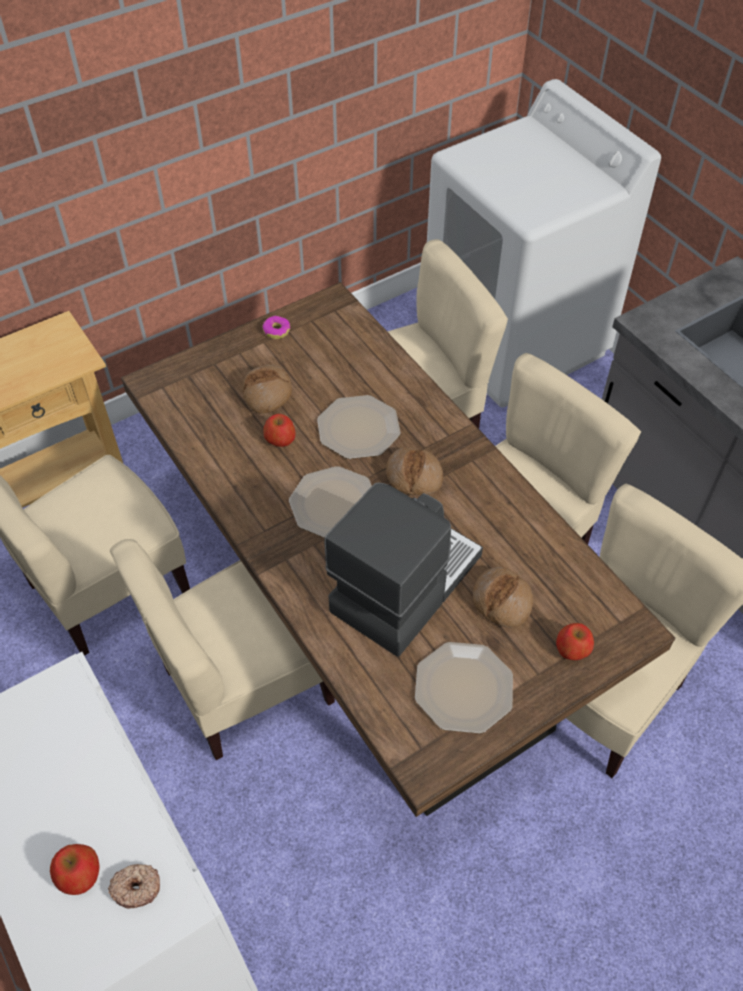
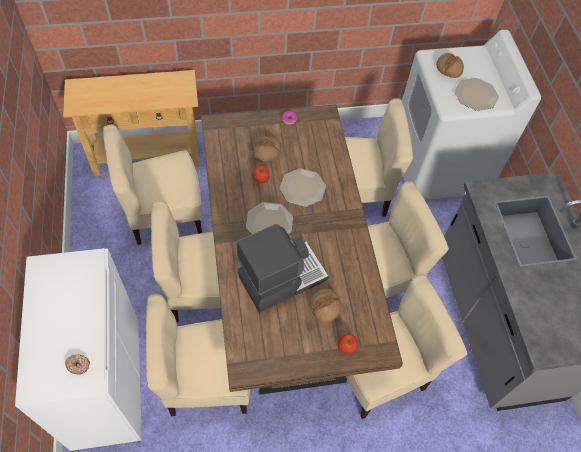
camera: 20 degrees right, 5 degrees up
apple [50,844,99,895] -> none
bread [386,447,443,495] -> bread moved to [436,53,464,78]
plate [415,642,513,734] -> plate moved to [454,78,499,111]
none -> beige chair [145,294,250,416]

